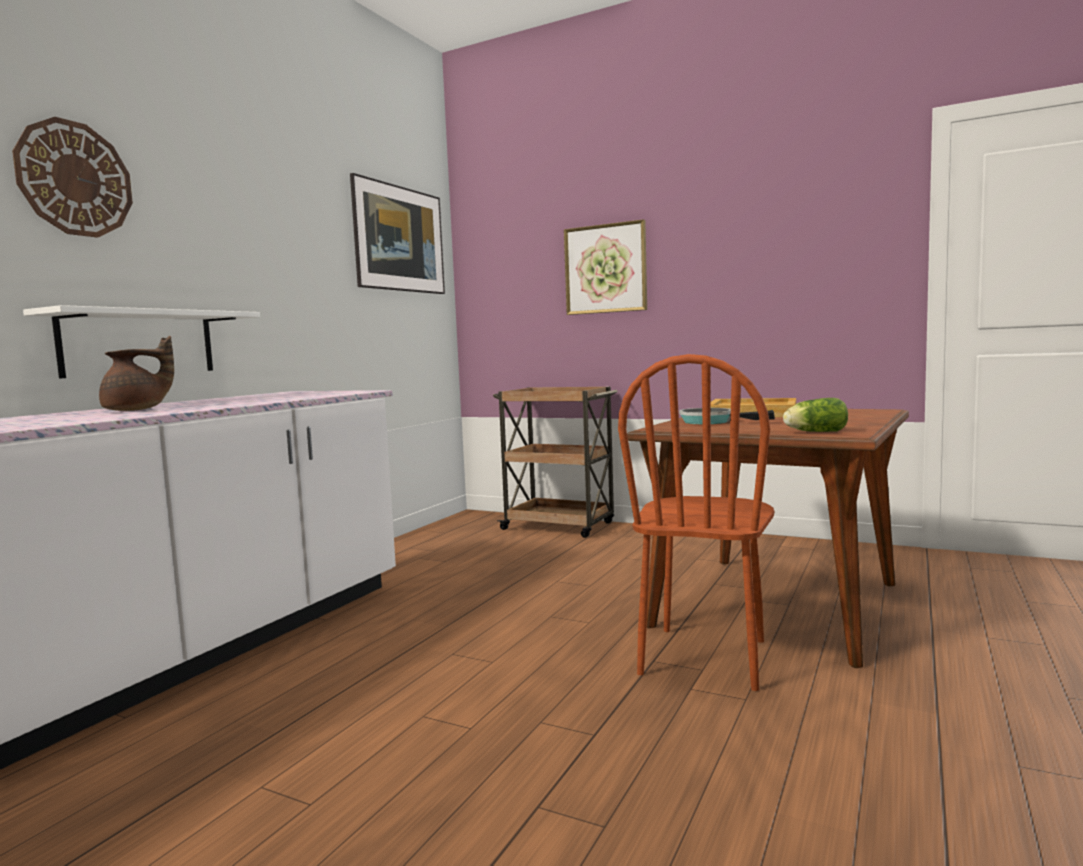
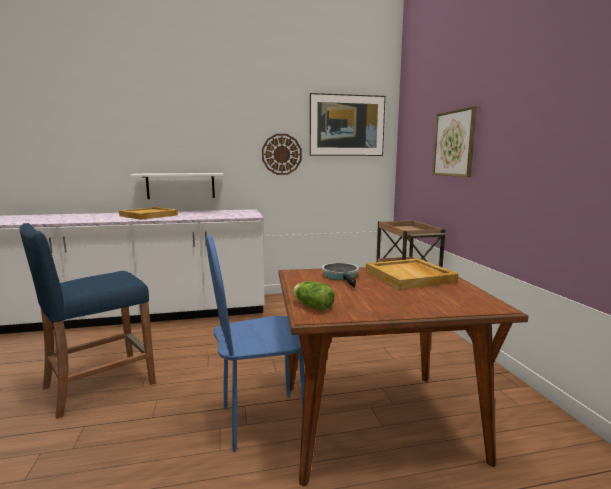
camera: 50 degrees right, 5 degrees up
wall clock [12,117,133,238] -> wall clock moved to [262,134,302,175]
brown teapot [99,336,174,411] -> beige tray [119,207,178,220]
brown chair [618,354,775,691] -> blue chair [206,235,305,452]
none -> blue stool [20,223,156,419]

